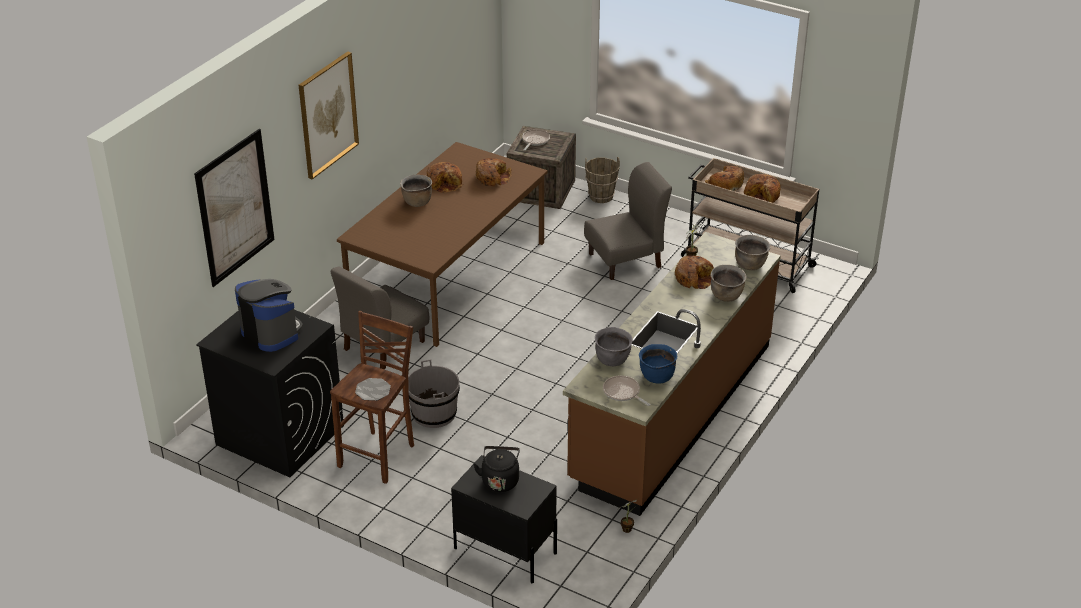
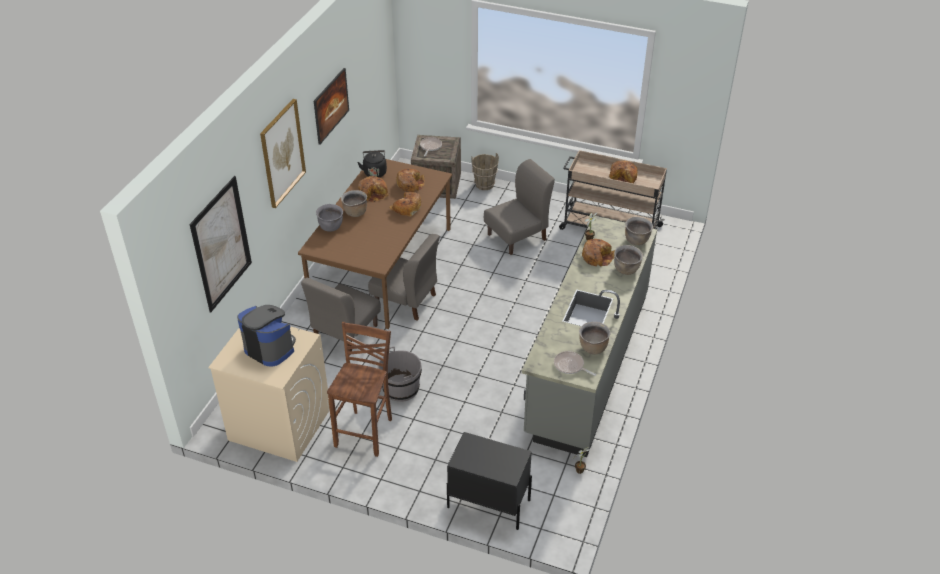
camera: 10 degrees left, 5 degrees up
black washing machine [196,310,344,477] -> beige washing machine [208,326,330,462]
plate [355,378,391,401] -> none
black kettle [473,446,520,492] -> black kettle moved to [357,150,387,177]
brown counter [563,232,781,516] -> grey counter [522,216,657,457]
grey cooking pot [595,327,633,366] -> grey cooking pot moved to [316,204,343,232]
blue cooking pot [639,344,677,384] -> brown cooking pot [579,322,611,354]
bread [705,166,744,191] -> bread moved to [389,192,421,217]
none -> picture [314,68,349,145]
none -> grey chair [368,234,440,321]

